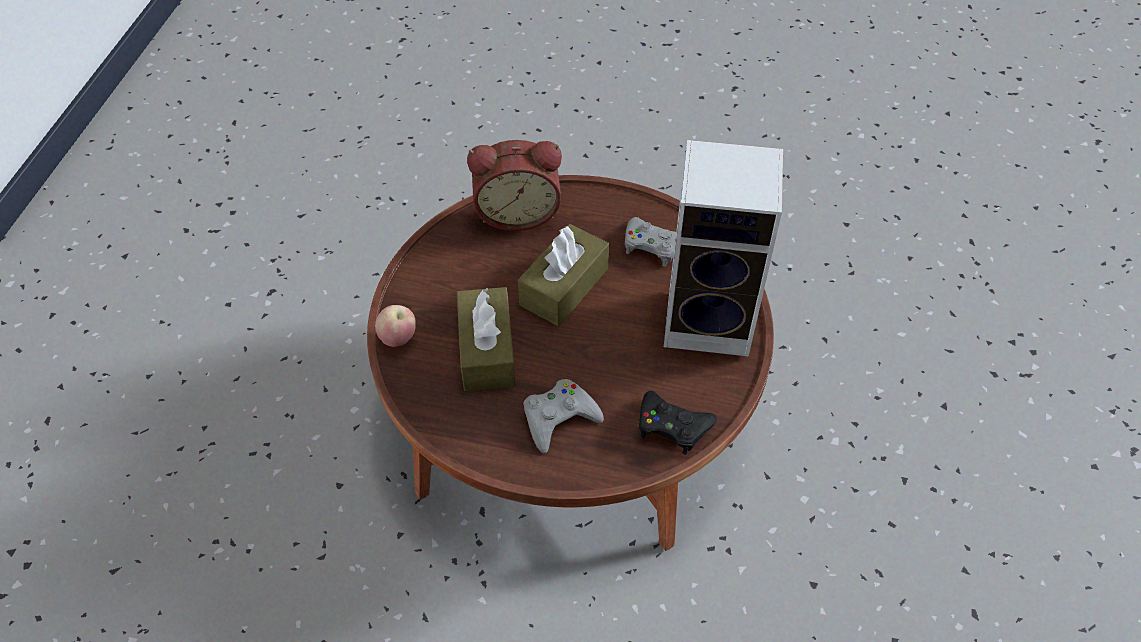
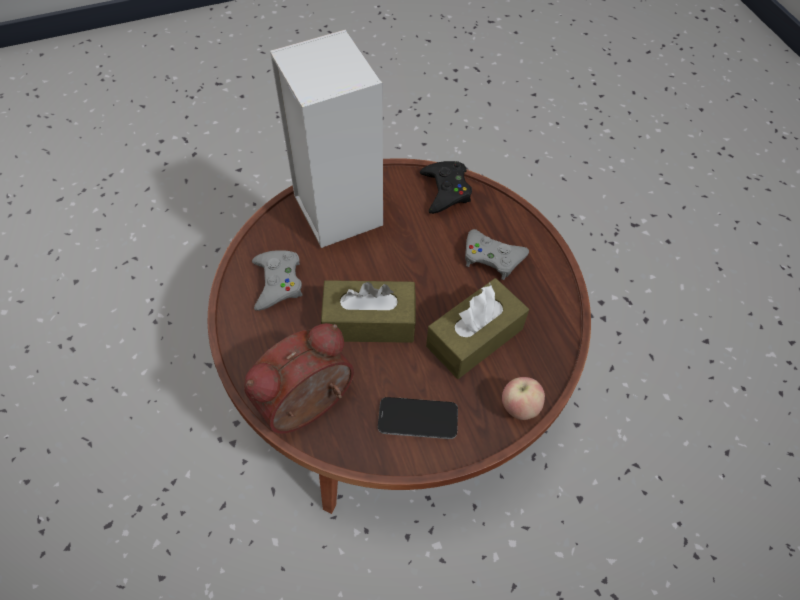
camera: 125 degrees left, 5 degrees up
alarm clock [467,140,562,231] -> alarm clock turned 90 degrees counterclockwise [244,323,354,434]
none -> phone [378,397,458,439]

